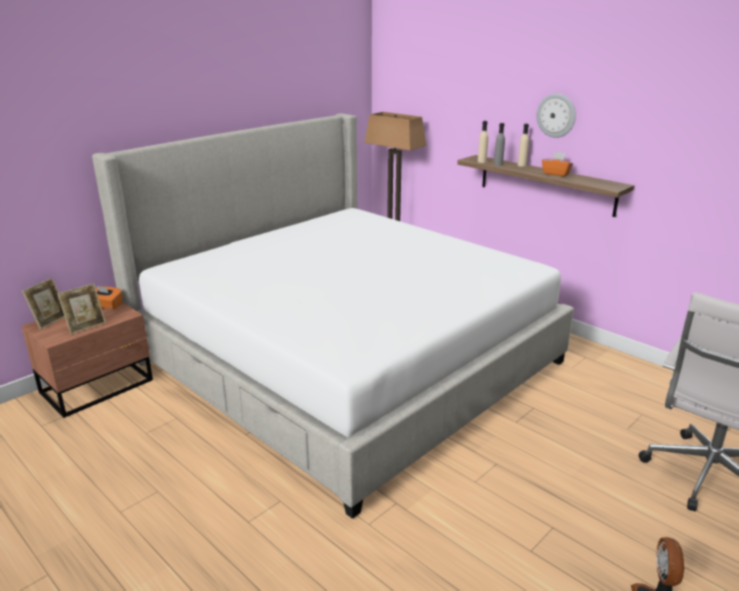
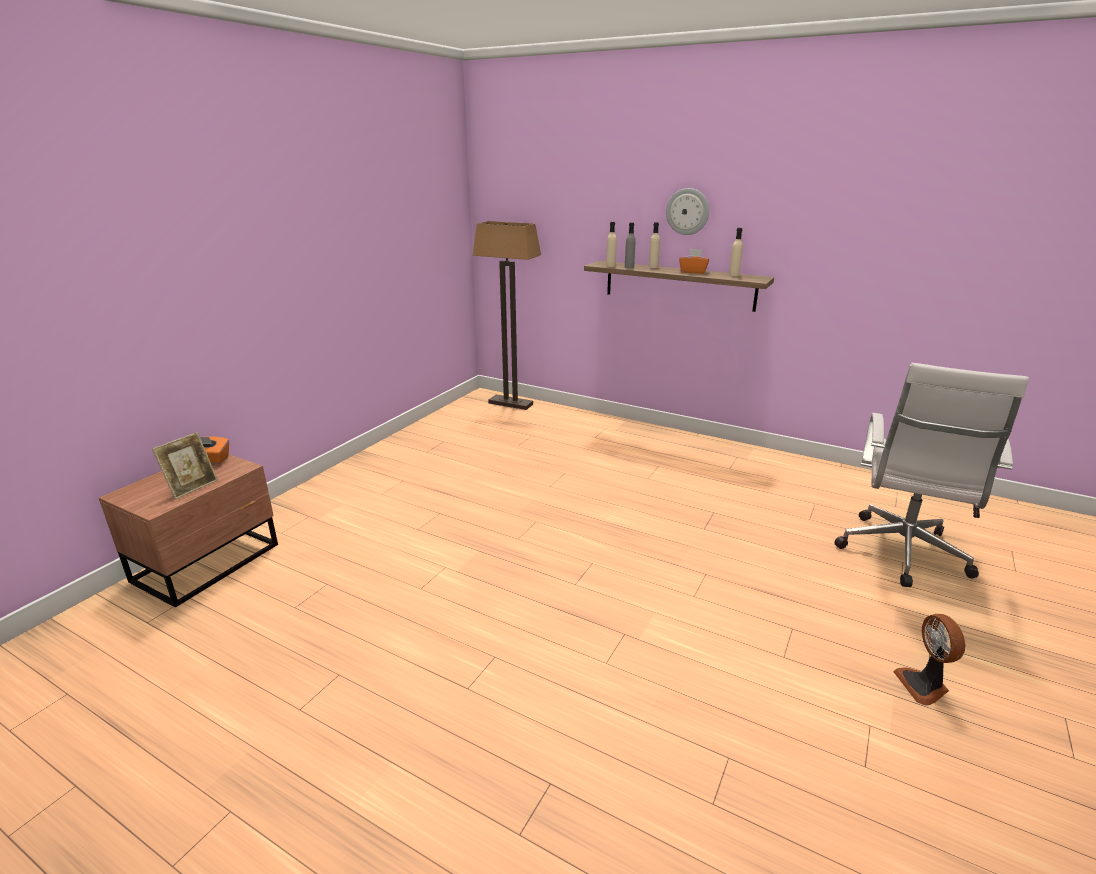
camera: 15 degrees left, 0 degrees up
picture frame [22,278,65,330] -> none
bed [92,113,574,519] -> none
none -> beige bottle [729,228,743,276]

